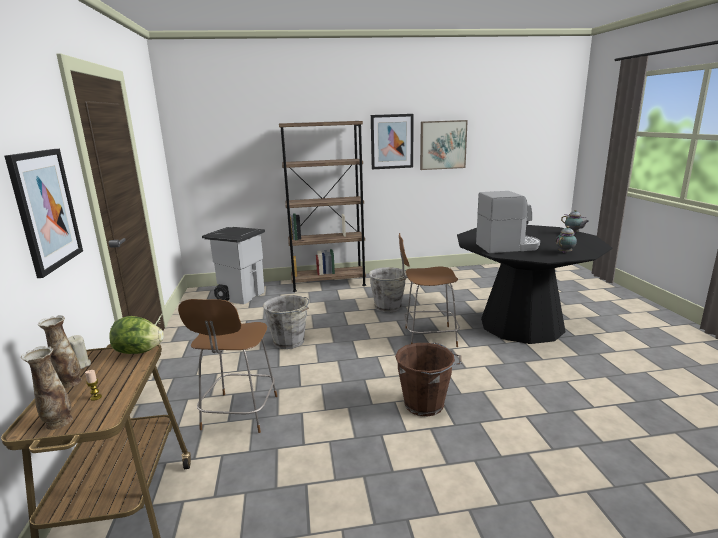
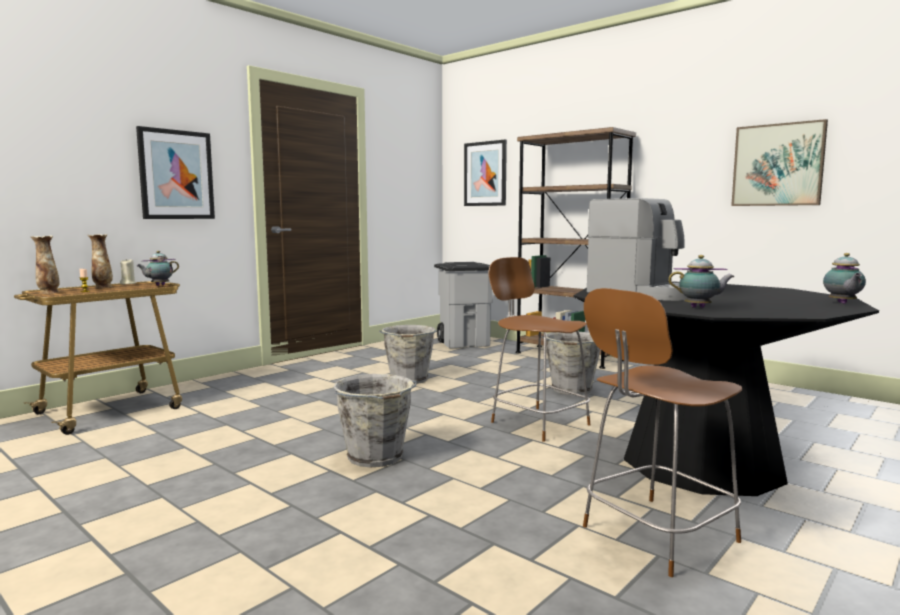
camera: 50 degrees right, 10 degrees down
lettuce [110,316,164,354] -> teapot [137,251,179,286]
brown stool [178,299,278,433] -> brown stool moved to [583,288,742,577]
picture [371,114,414,169] -> picture moved to [464,140,507,206]
brown bucket [395,342,462,417] -> grey bucket [333,374,417,467]

